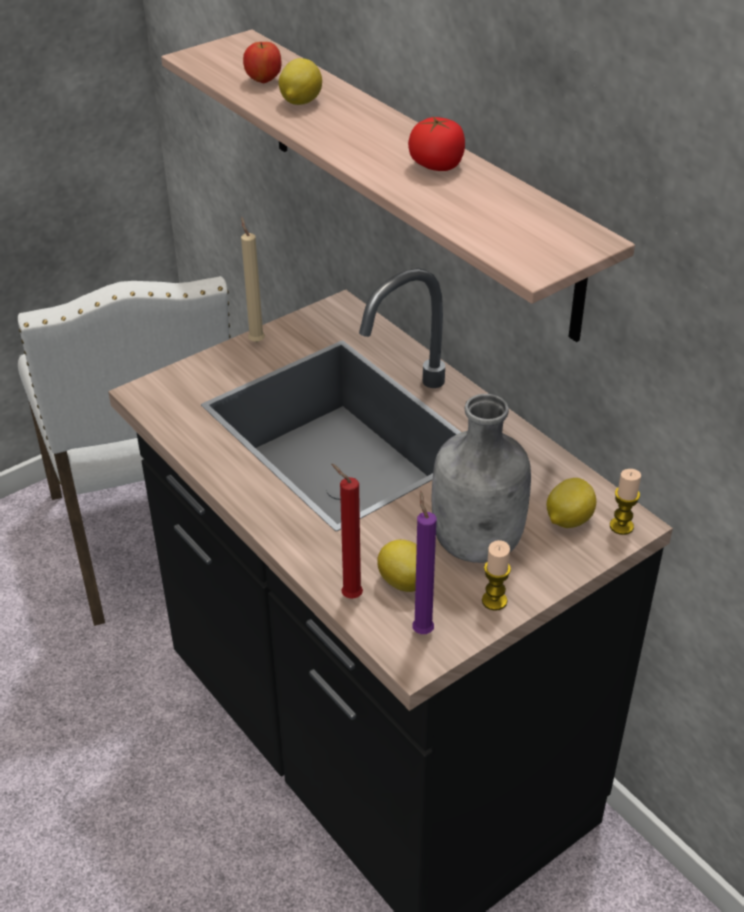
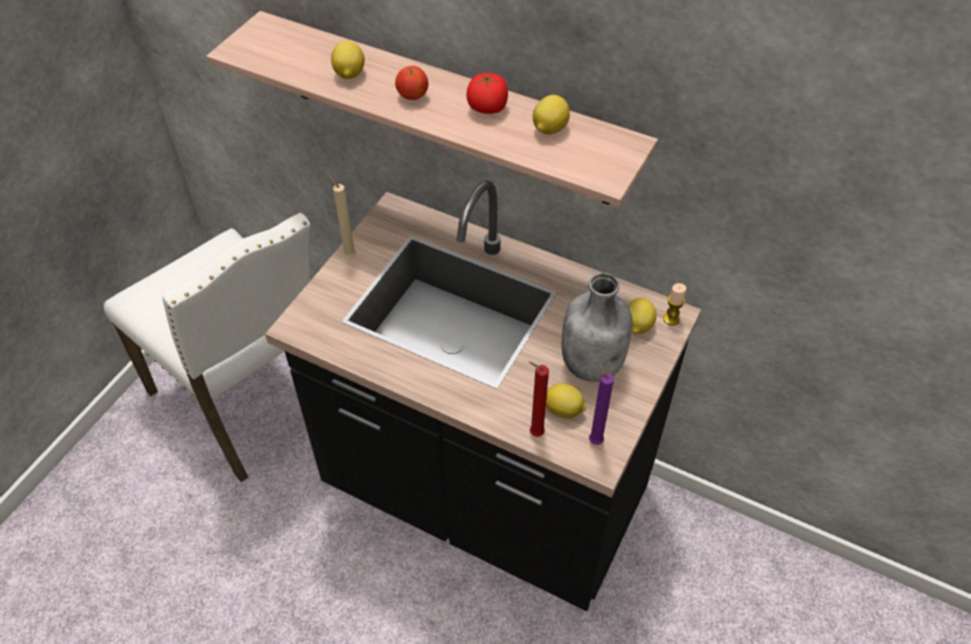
camera: 25 degrees left, 10 degrees up
apple [243,42,281,83] -> apple moved to [395,66,428,100]
candle [482,540,511,611] -> none
none -> lemon [533,95,570,135]

